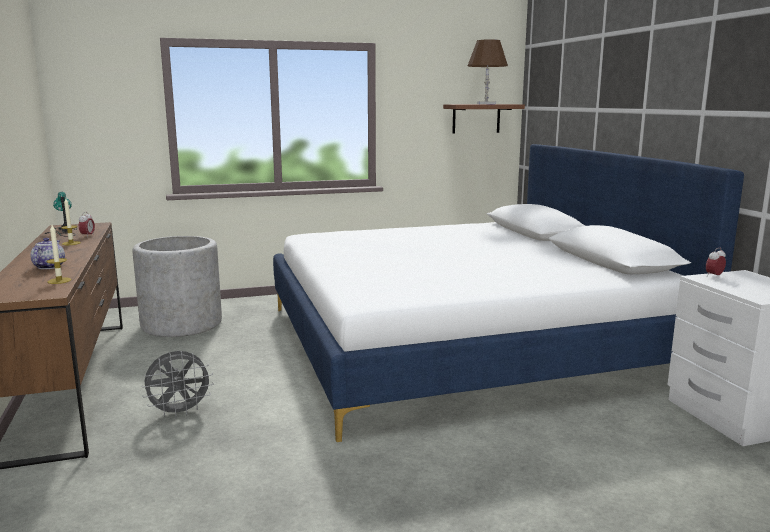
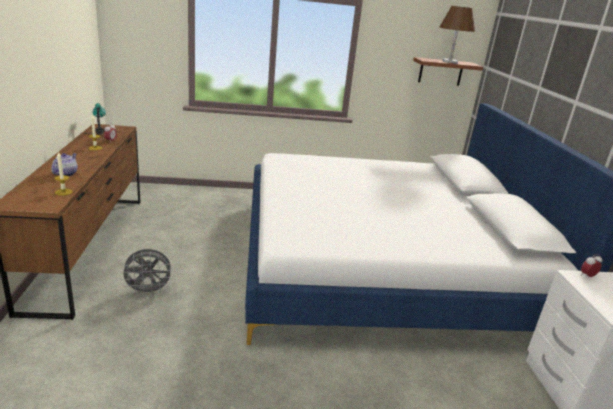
camera: 10 degrees right, 10 degrees up
grey planter [133,236,222,337] -> none

